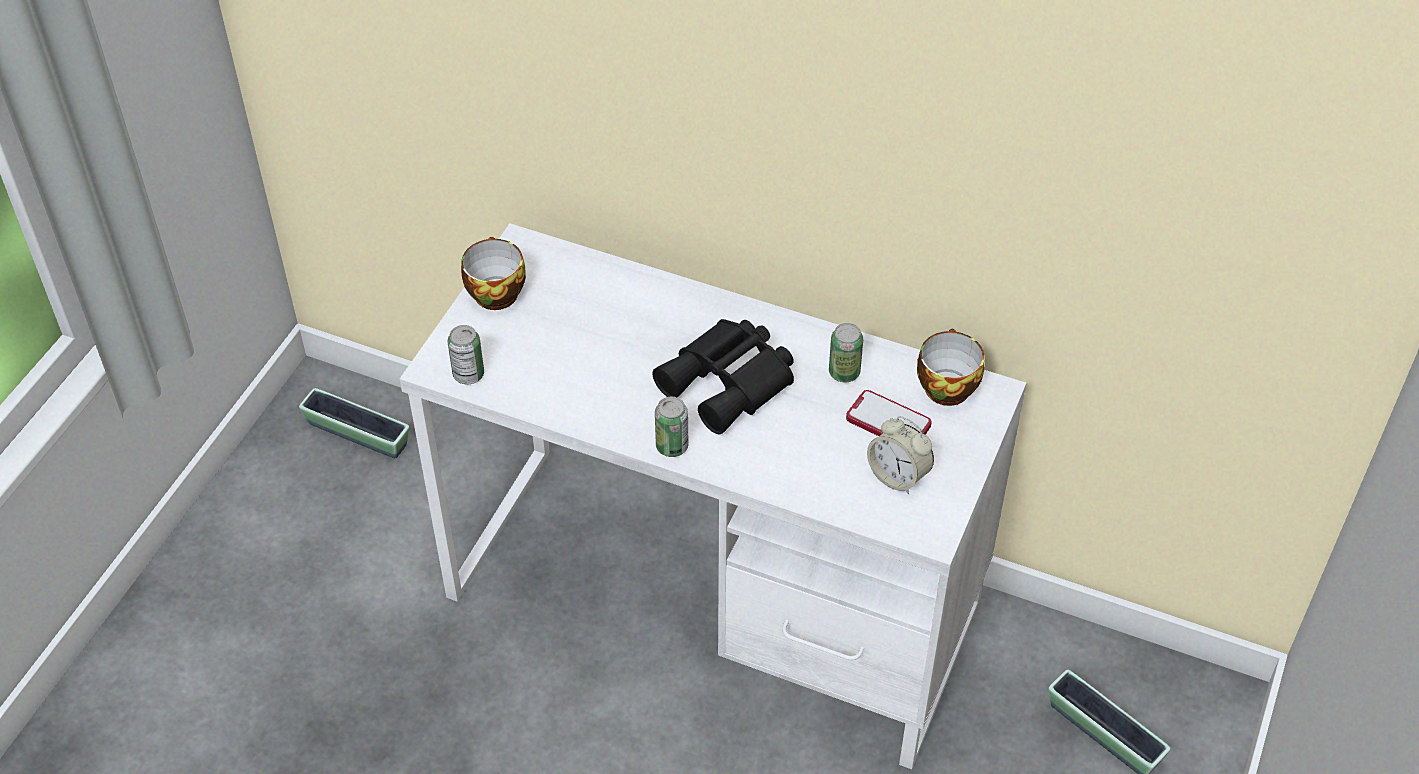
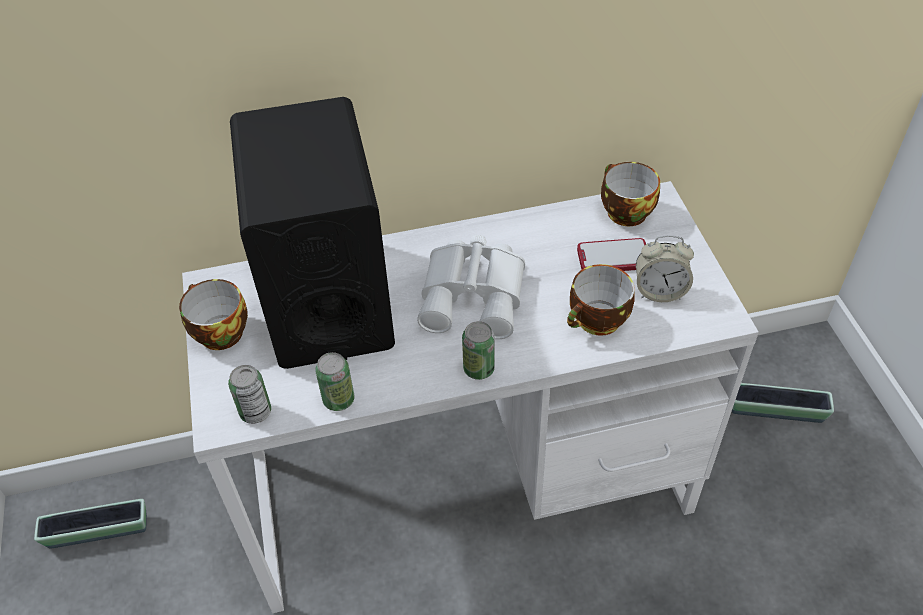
camera: 35 degrees left, 0 degrees up
black binoculars [652,319,794,434] -> white binoculars [417,234,525,339]
can [829,323,863,382] -> can moved to [315,352,354,411]
none -> black speaker [230,97,395,369]
none -> cup [567,264,635,336]

